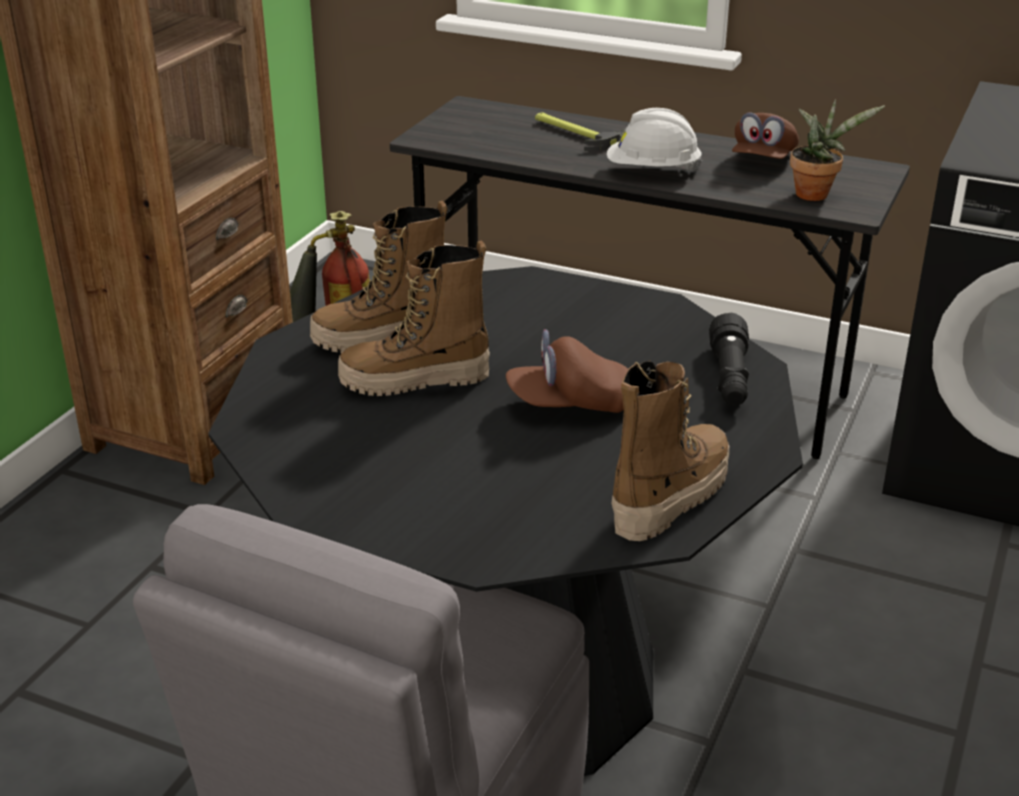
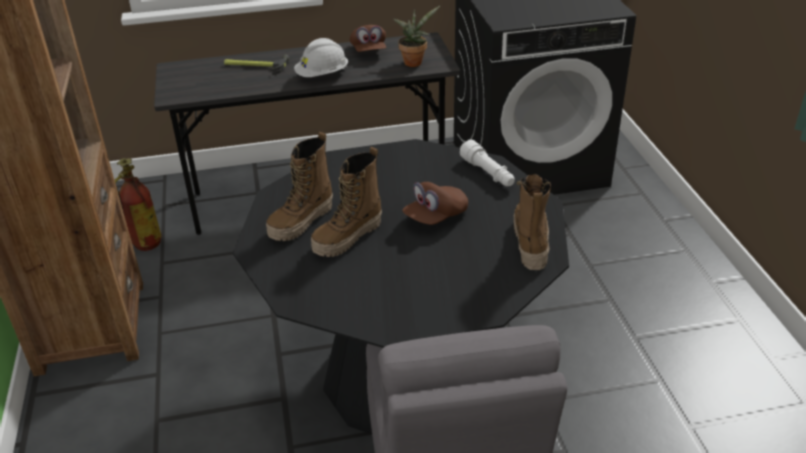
camera: 35 degrees left, 5 degrees up
black flashlight [709,313,749,406] -> white flashlight [460,139,515,186]

